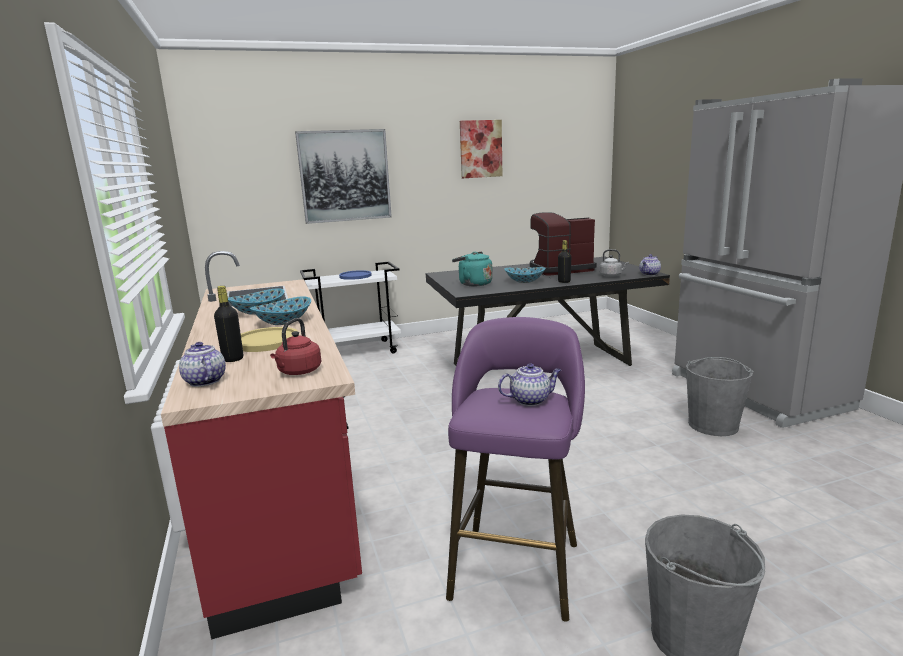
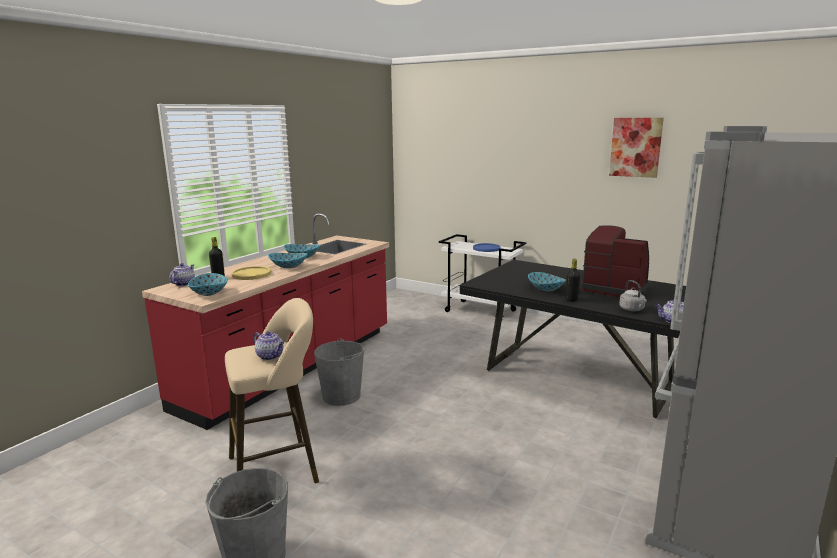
camera: 50 degrees right, 0 degrees up
red kettle [270,318,321,375] -> bowl [188,273,228,296]
picture [295,129,392,224] -> none
purple stool [446,317,585,622] -> beige stool [225,298,319,483]
turquoise kettle [452,251,493,286] -> none
grey bucket [686,357,754,436] -> grey bucket moved to [314,338,366,406]

